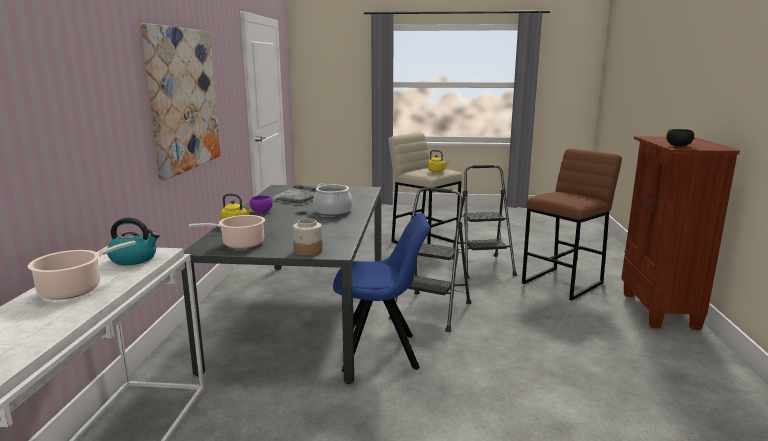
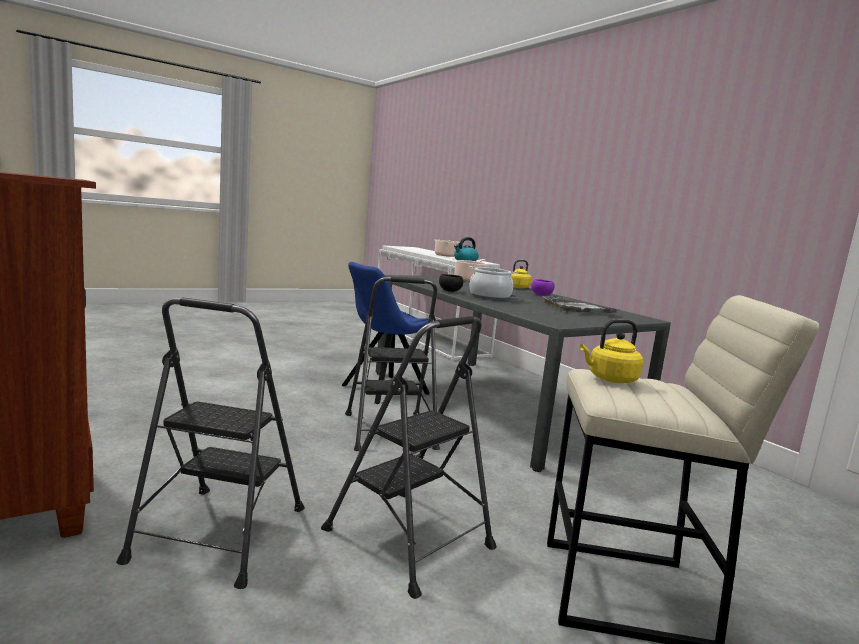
camera: 140 degrees right, 5 degrees down
picture [141,23,221,180] -> none
jar [293,219,323,256] -> none
brown stool [522,149,622,301] -> black step ladder [116,297,305,589]
black bowl [666,129,694,147] -> black bowl moved to [439,274,463,292]

